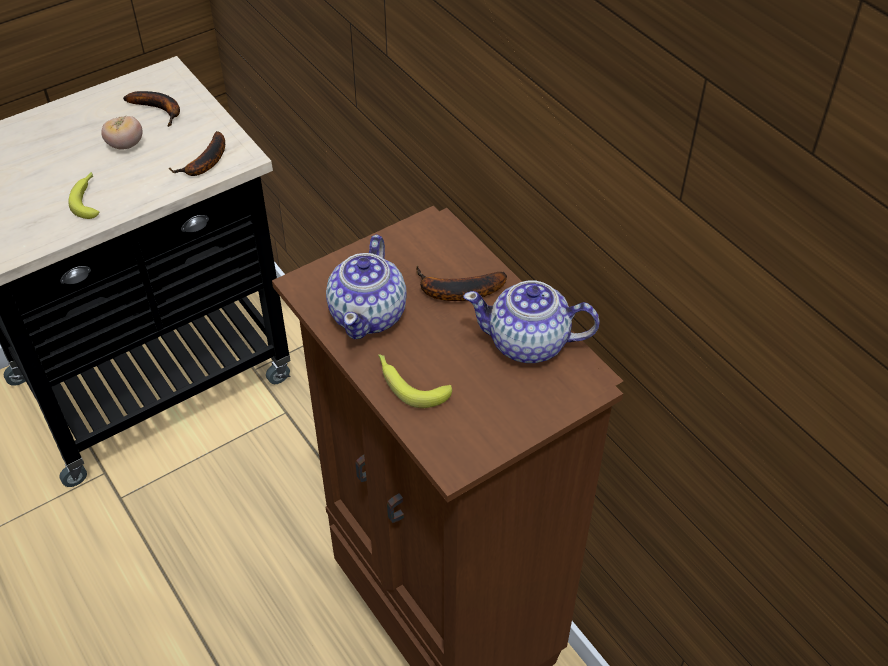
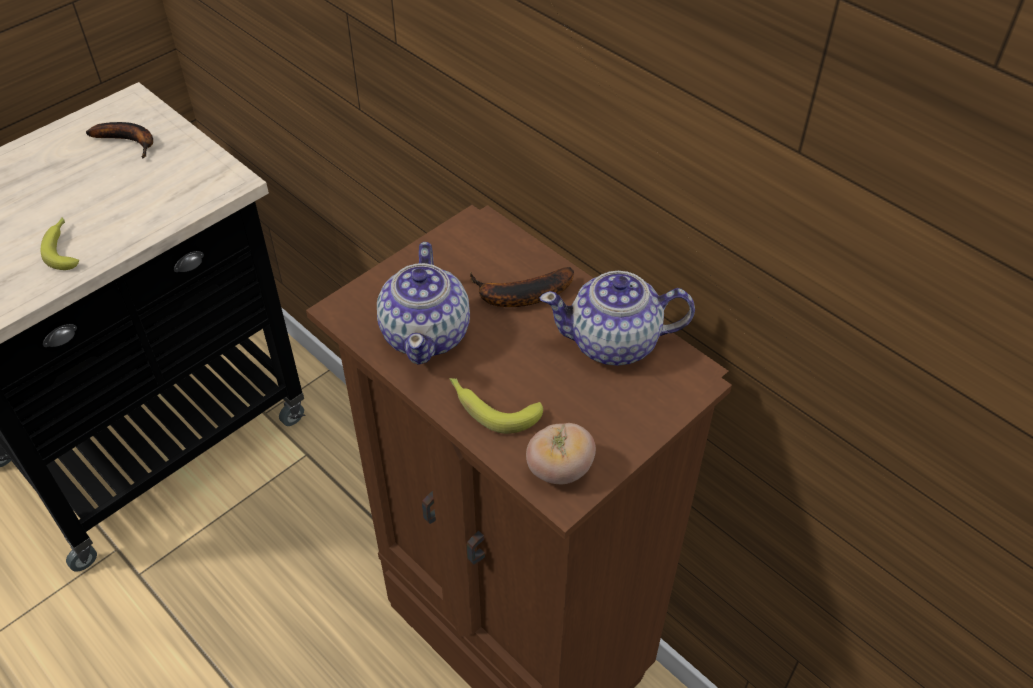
camera: 10 degrees left, 0 degrees up
tomato [101,116,143,150] -> tomato moved to [526,423,596,484]
banana [169,131,225,176] -> none

